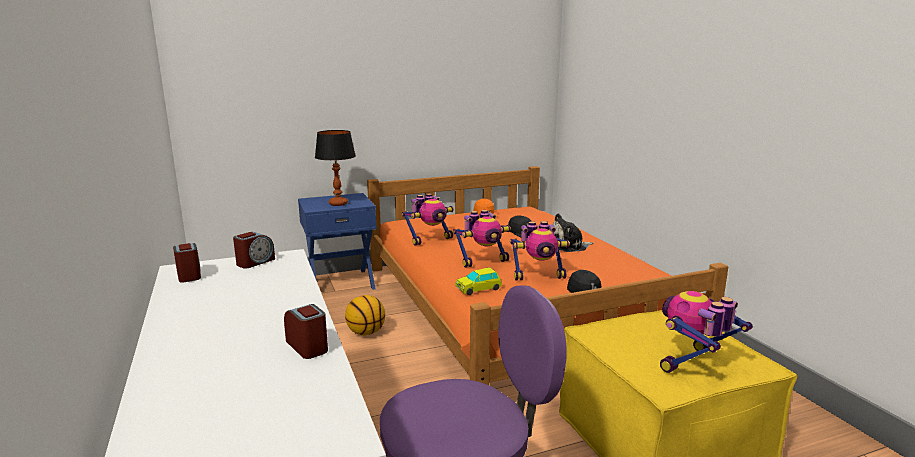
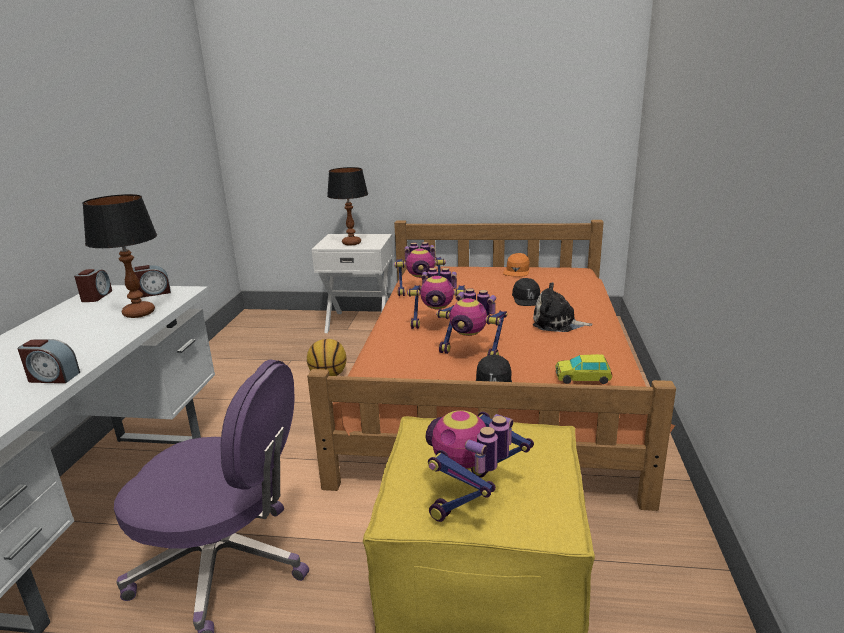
camera: 30 degrees right, 5 degrees up
alarm clock [284,304,328,359] -> alarm clock turned 105 degrees clockwise [18,339,80,383]
blue nightstand [298,193,377,290] -> white nightstand [311,234,393,333]
toy car [455,268,502,295] -> toy car moved to [555,354,612,384]
toy robot [660,291,753,373] -> toy robot turned 45 degrees counterclockwise [426,410,534,522]
none -> table lamp [82,194,157,318]

